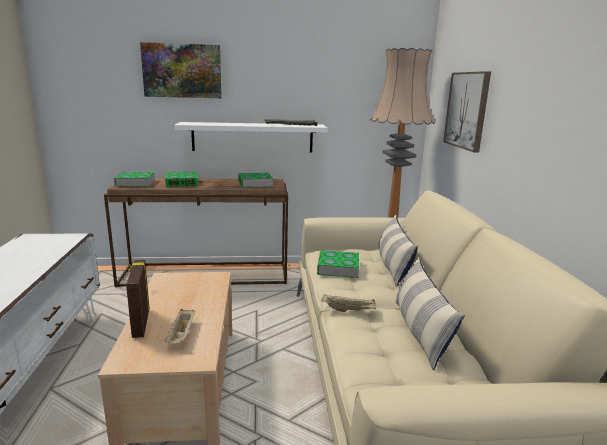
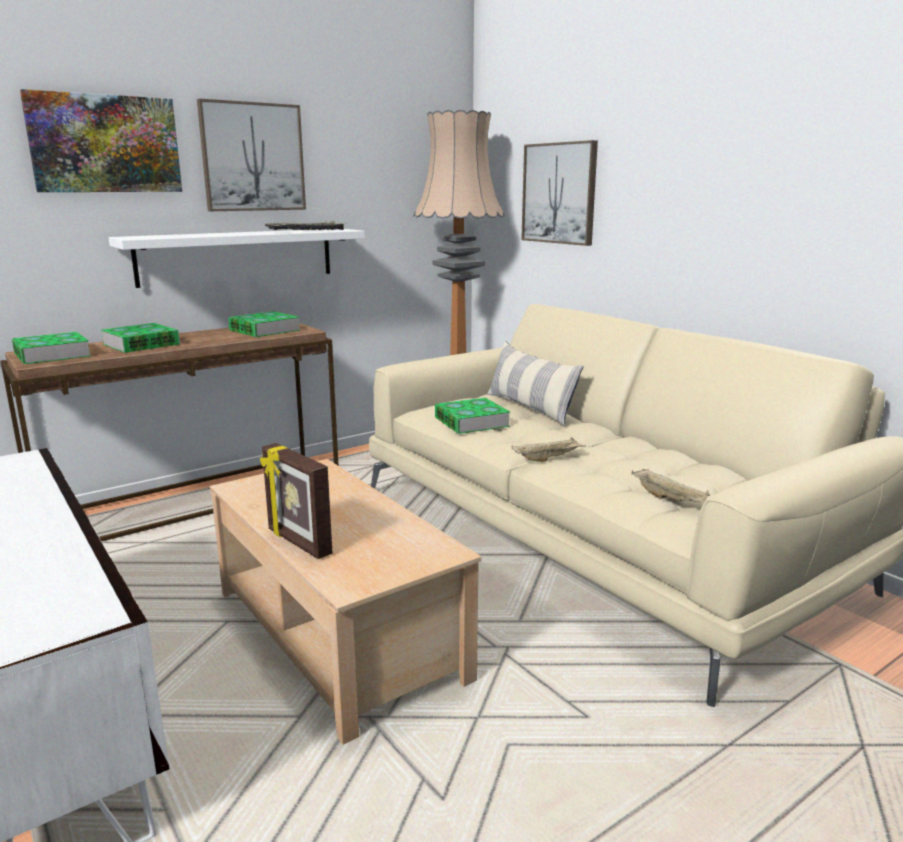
camera: 30 degrees left, 0 degrees up
beige tray [164,309,195,344] -> beige tray moved to [631,468,710,502]
pillow [395,257,465,370] -> none
none -> picture [197,99,306,211]

